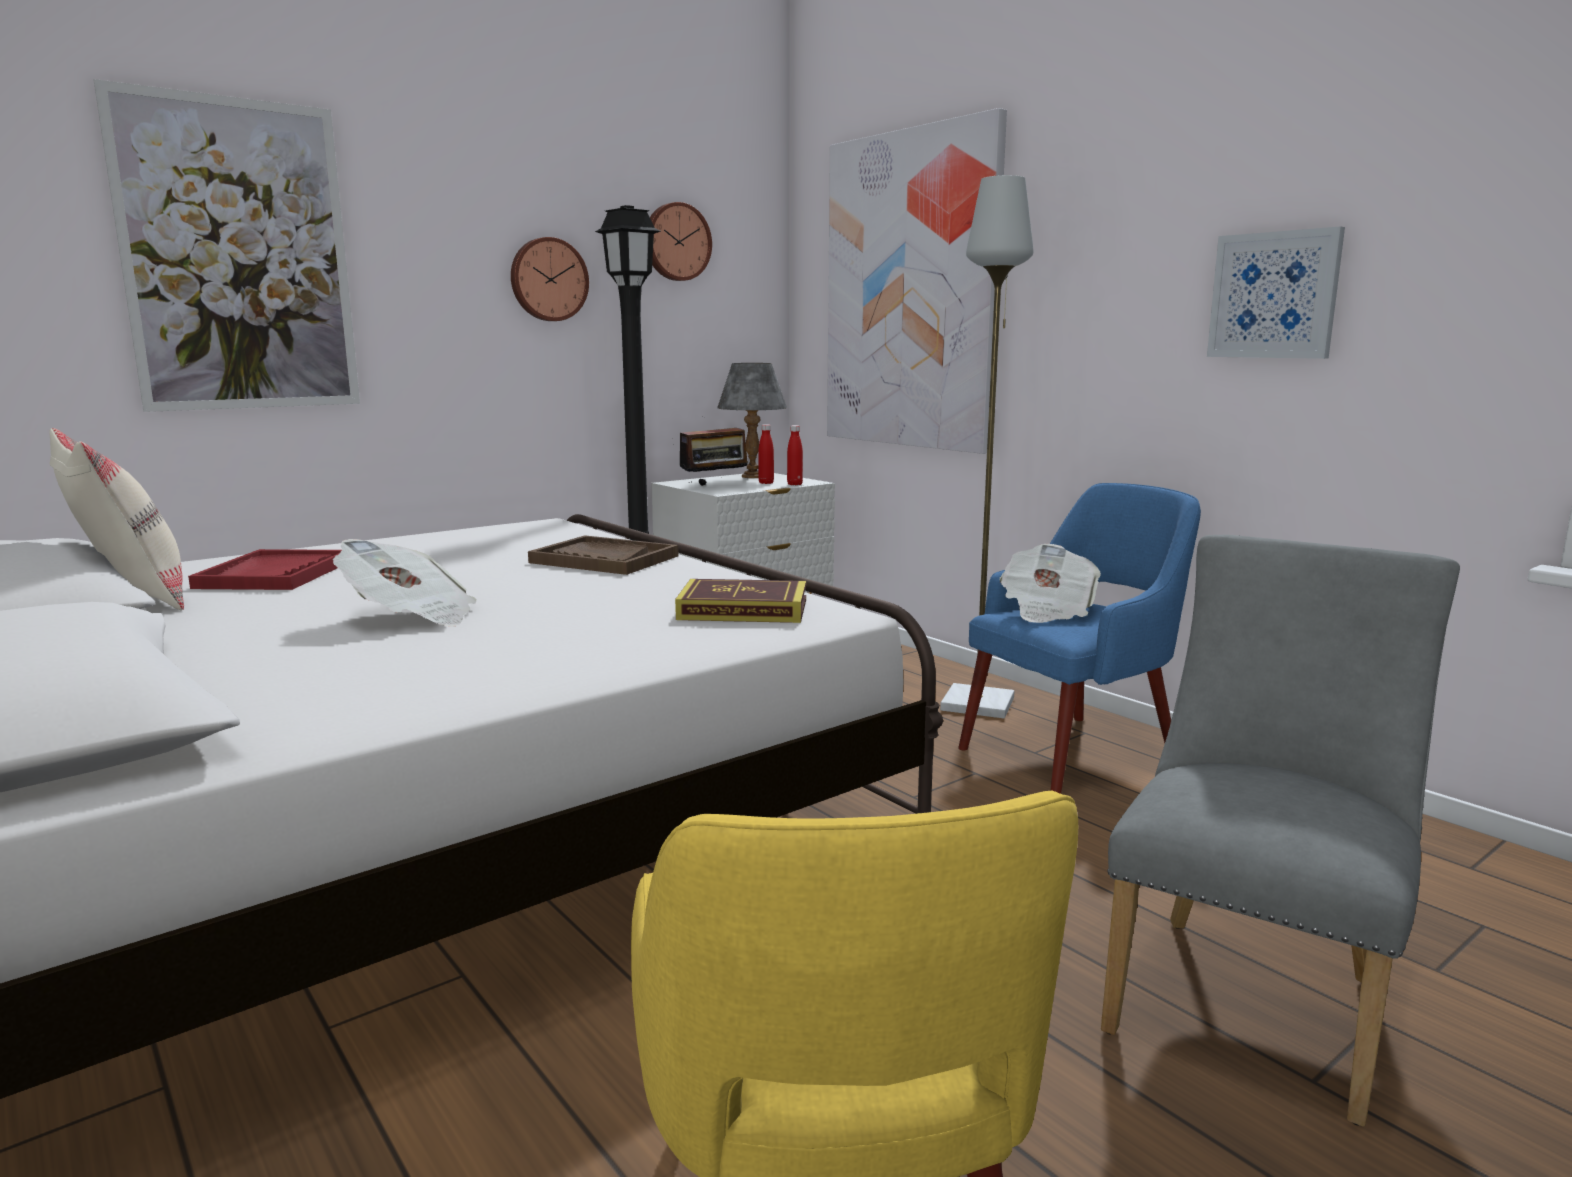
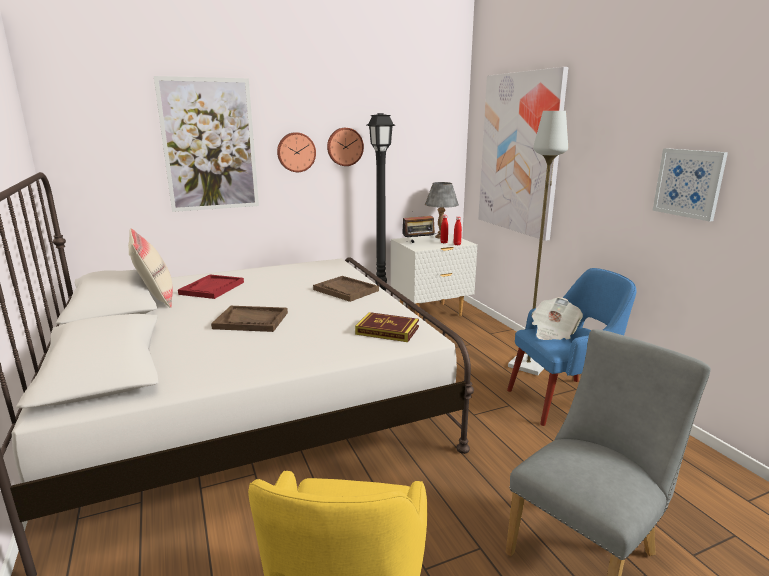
camera: 15 degrees right, 5 degrees up
newspaper [333,539,477,627] -> brown tray [211,306,288,332]
wall clock [650,202,712,281] -> wall clock moved to [277,132,316,172]

